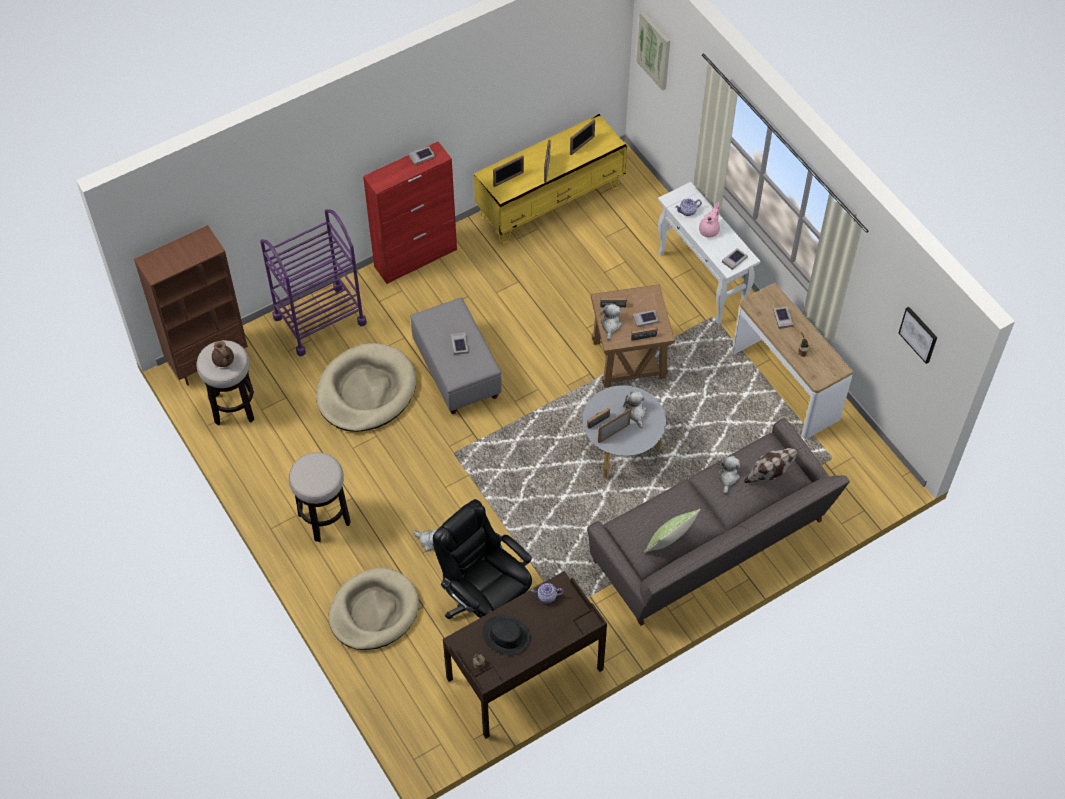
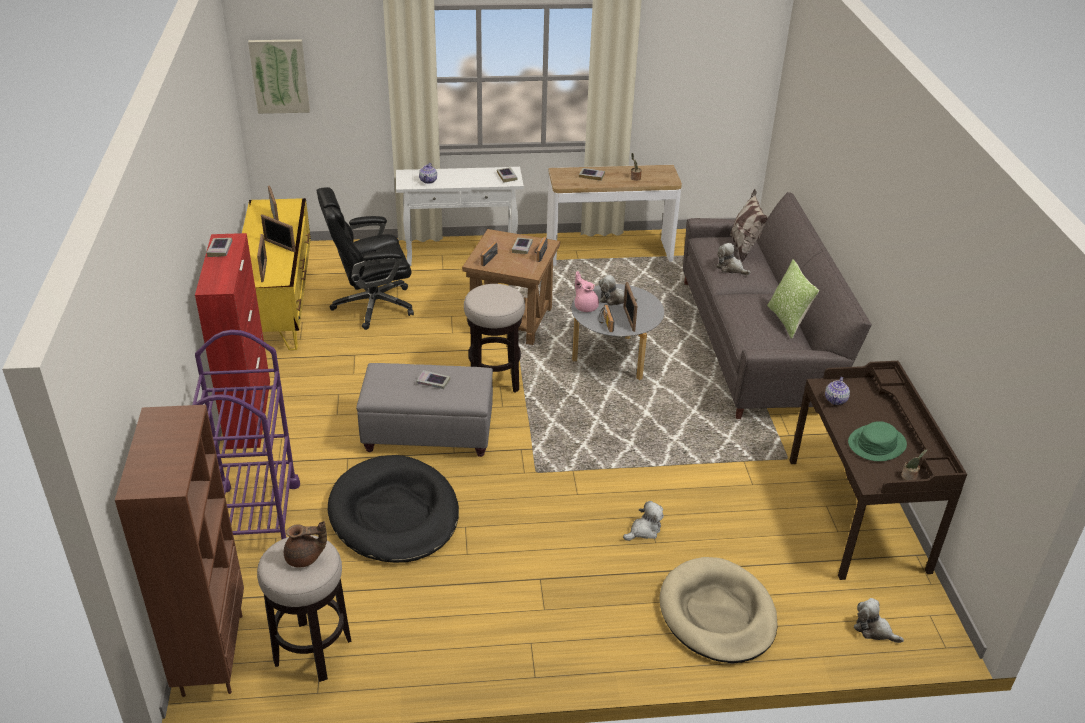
camera: 65 degrees left, 20 degrees down
stool [289,453,351,542] -> stool moved to [464,284,525,393]
beige dog bed [316,343,416,432] -> black dog bed [328,455,459,563]
black office chair [433,499,532,619] -> black office chair moved to [316,187,414,330]
black hat [482,615,531,655] -> green hat [848,421,907,461]
plush toy [600,303,622,340] -> plush toy moved to [854,598,904,643]
pink teapot [699,202,720,238] -> pink teapot moved to [575,271,599,312]
picture [898,307,937,364] -> none

